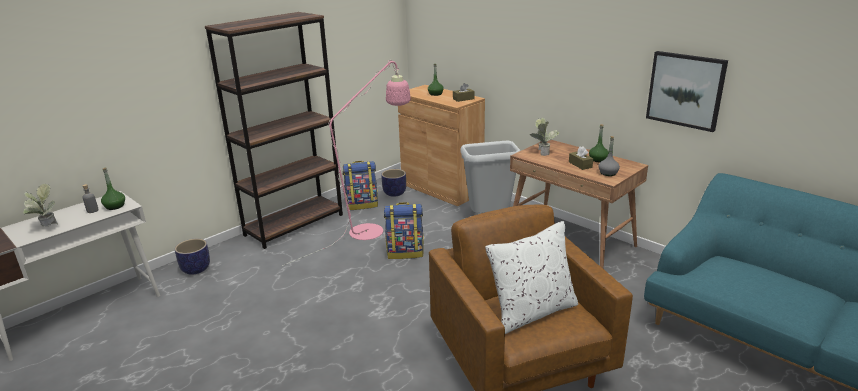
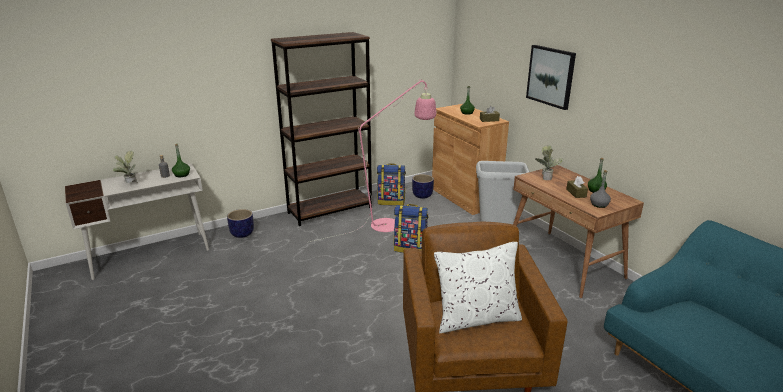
camera: 15 degrees right, 0 degrees up
picture [646,51,728,132] -> picture moved to [526,45,576,110]

